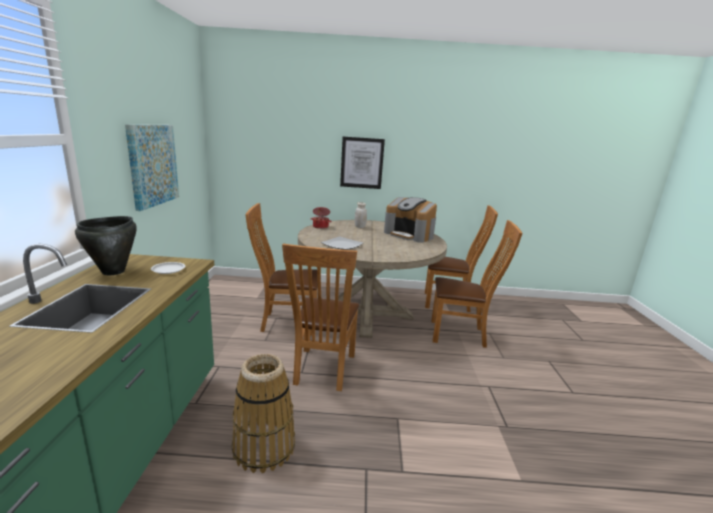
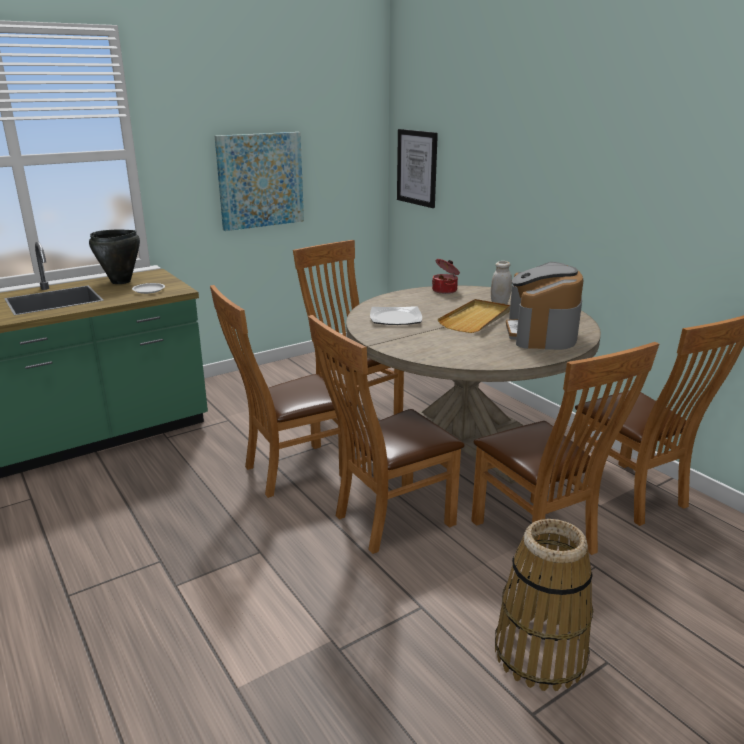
camera: 55 degrees right, 5 degrees up
basket [231,354,295,473] -> basket moved to [495,519,593,691]
picture [340,136,385,189] -> picture moved to [397,129,438,208]
none -> brown chair [308,315,465,554]
none -> beige tray [438,299,510,333]

